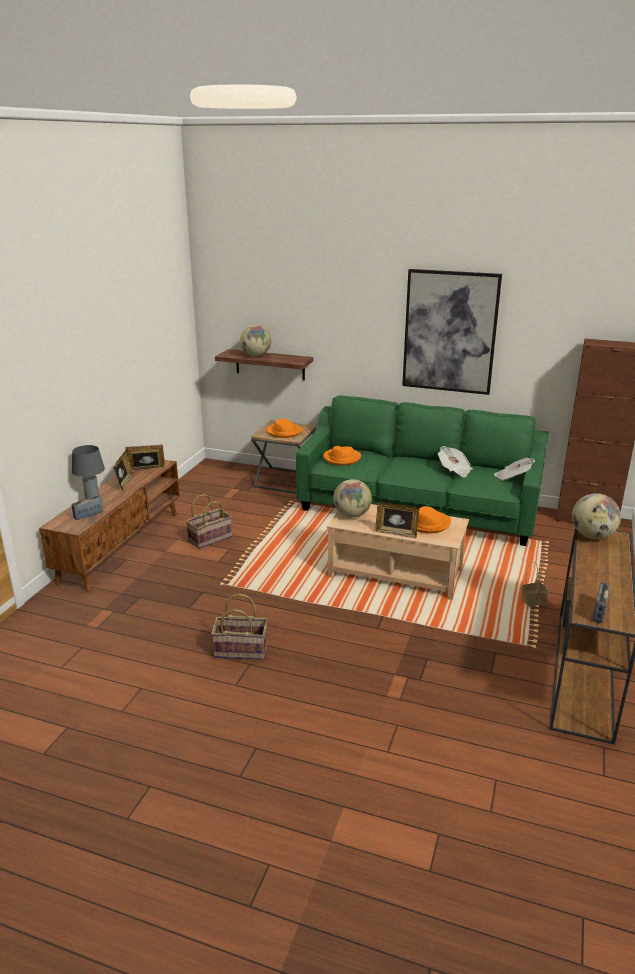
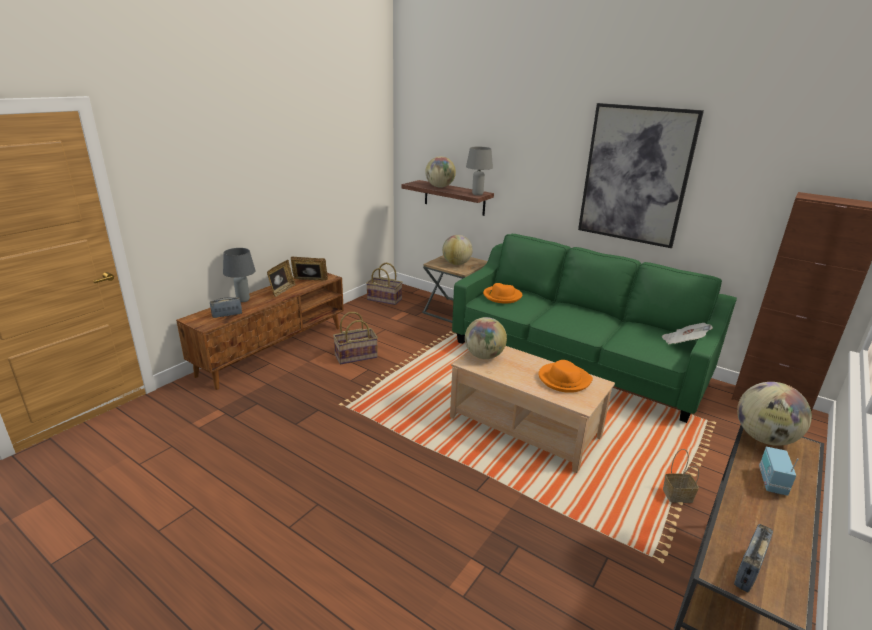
camera: 15 degrees right, 0 degrees up
basket [211,593,267,660] -> basket moved to [366,263,402,305]
orange hat [266,419,303,438] -> globe [442,235,473,265]
picture frame [375,502,419,538] -> none
newspaper [438,446,473,478] -> none
none -> grey table lamp [466,147,493,196]
none -> radio [759,447,798,496]

